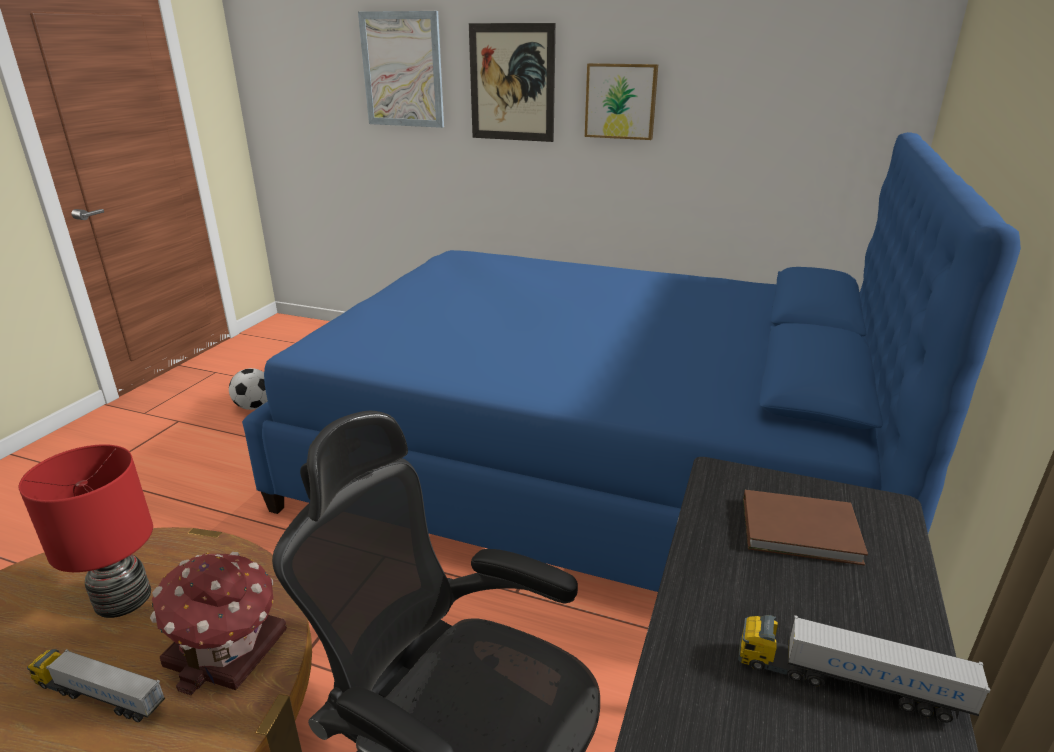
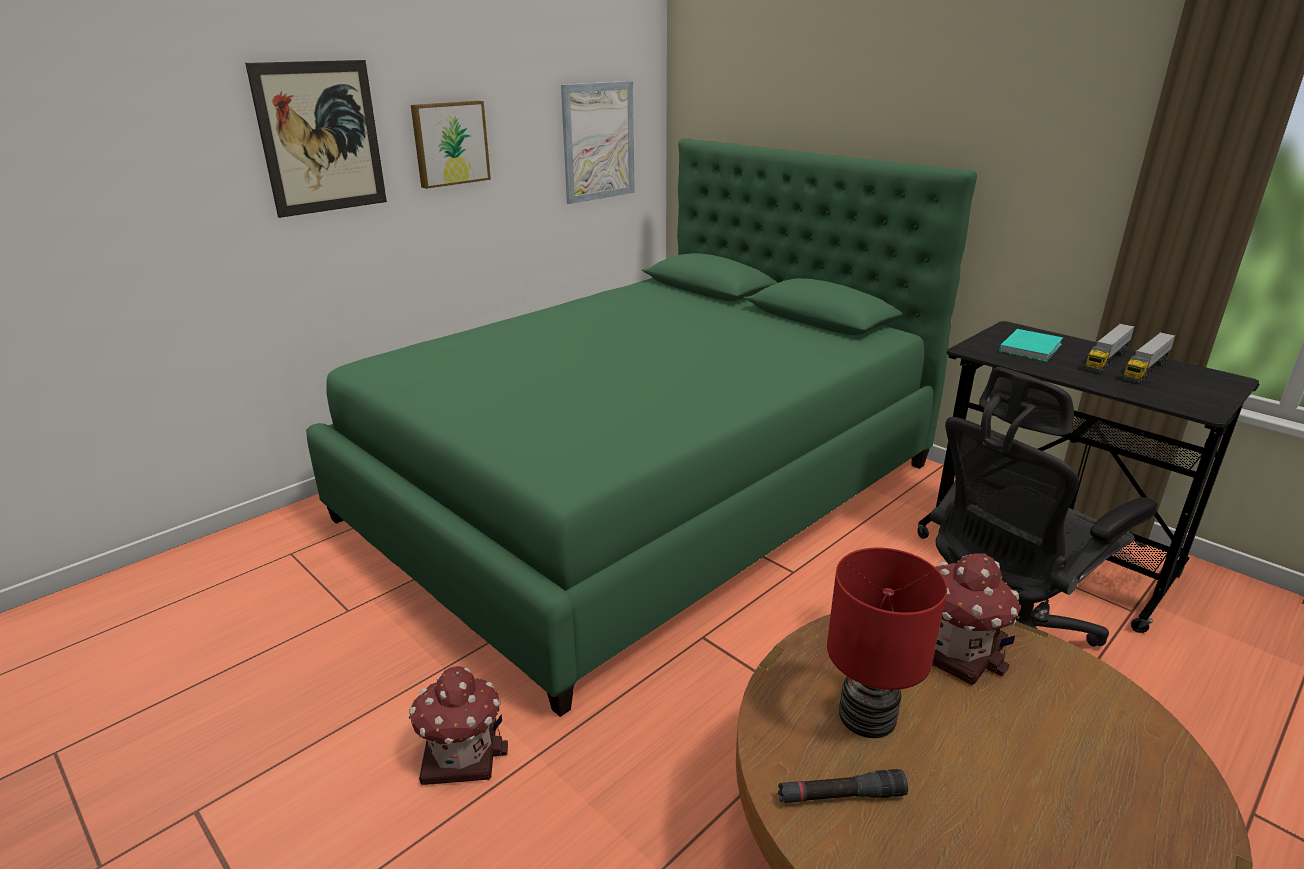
camera: 65 degrees left, 0 degrees up
toy truck [27,649,165,722] -> toy truck moved to [1085,323,1135,372]
football [229,368,268,410] -> none
blue bed [242,132,1021,592] -> green bed [306,138,977,717]
picture [358,11,444,128] -> picture moved to [561,81,635,204]
brown book [743,490,868,566] -> turquoise book [999,329,1063,362]
none -> toy house [409,666,508,785]
none -> black flashlight [778,769,908,803]

